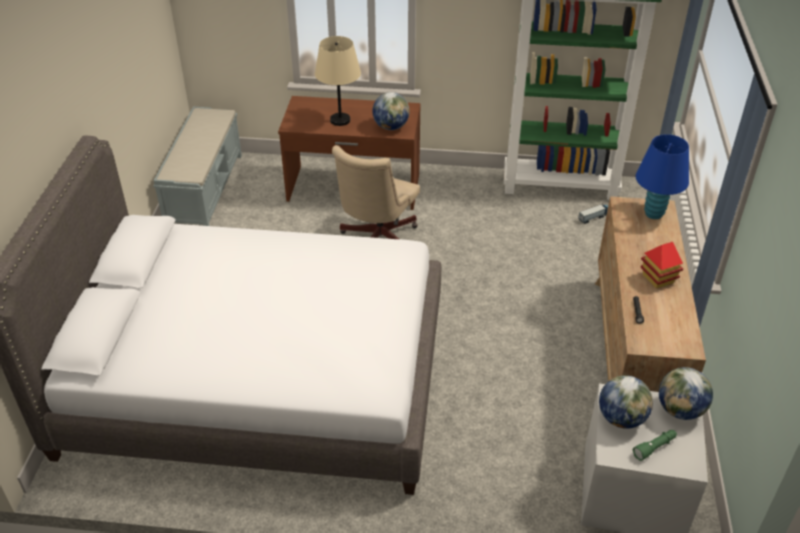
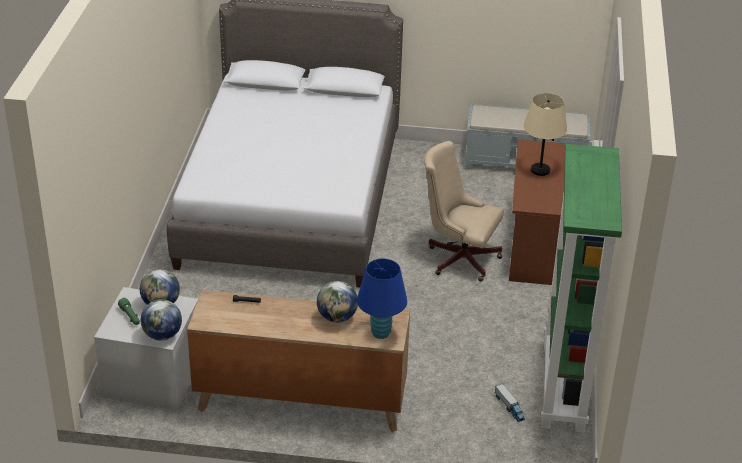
camera: 90 degrees right, 5 degrees down
globe [372,92,410,130] -> globe moved to [317,281,358,323]
toy house [641,242,683,289] -> none

